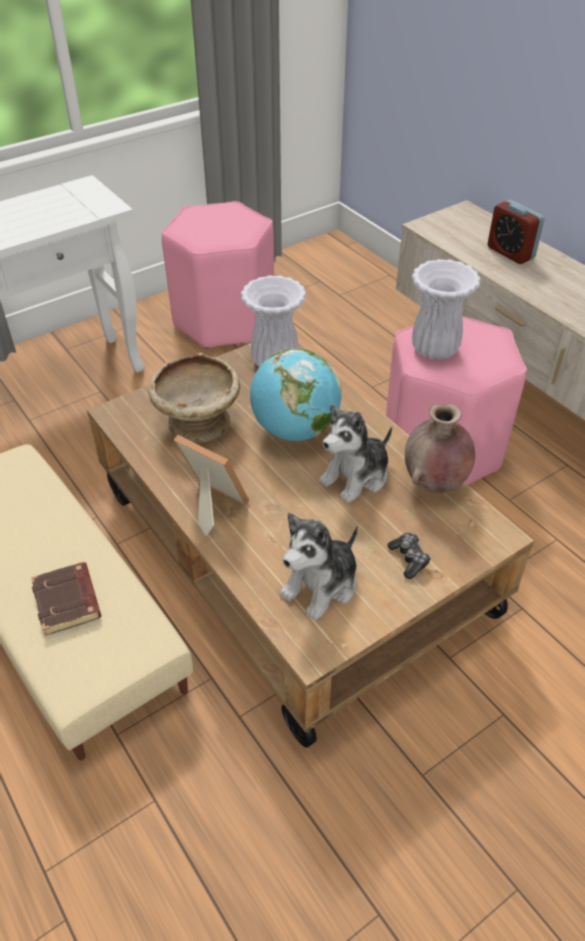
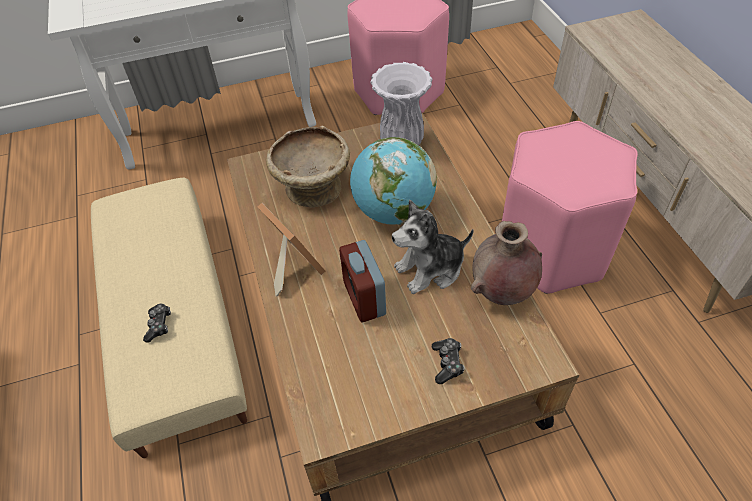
camera: 20 degrees right, 5 degrees up
brown book [31,562,101,636] -> game controller [143,304,171,343]
plush toy [279,513,358,620] -> none
white vase [412,259,481,360] -> none
alarm clock [488,200,545,264] -> alarm clock moved to [339,240,386,322]

